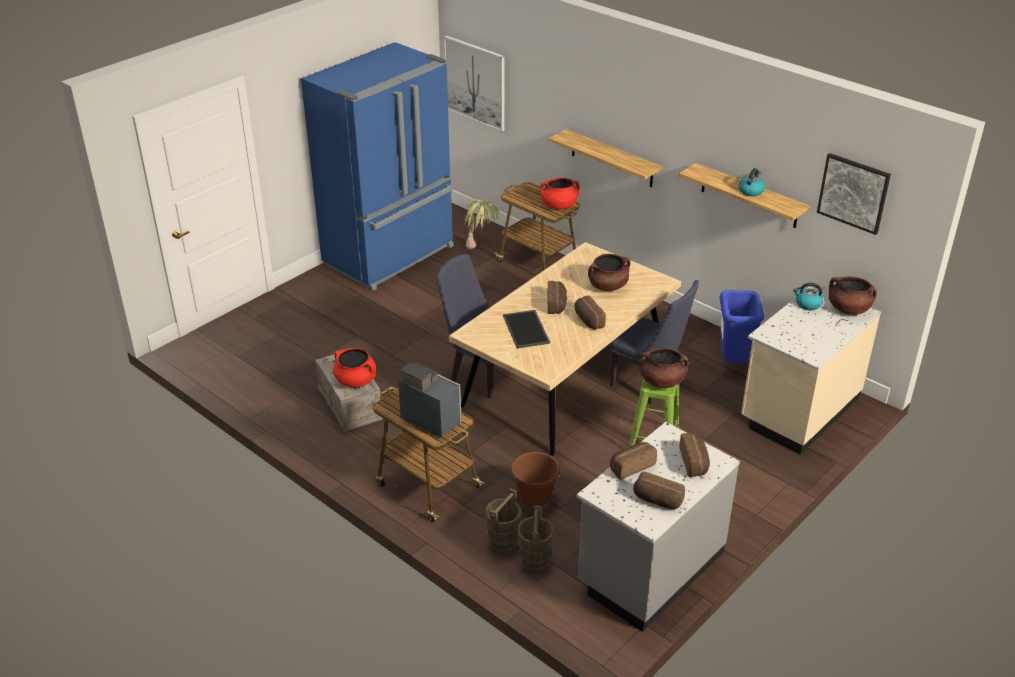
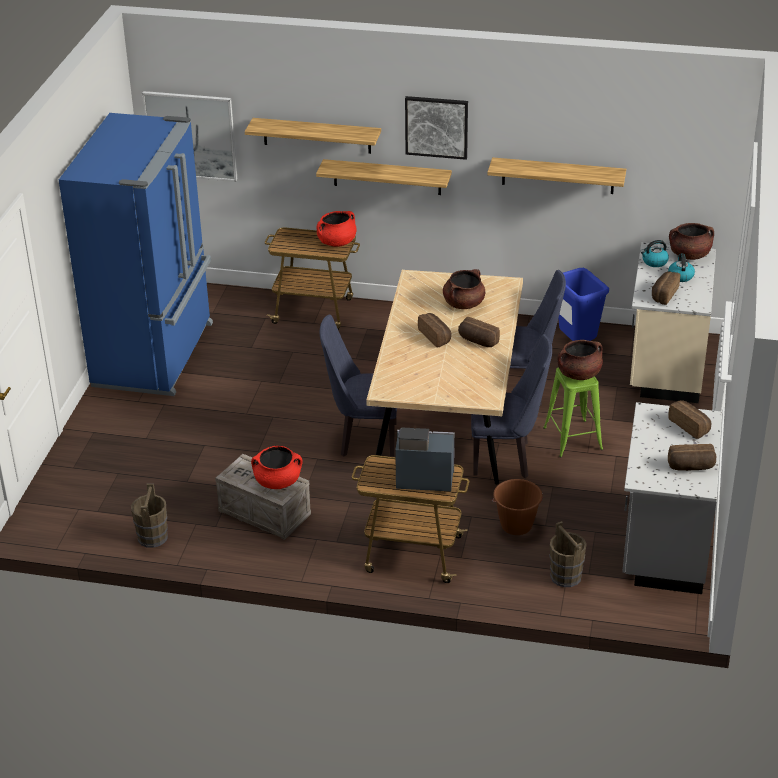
camera: 30 degrees left, 0 degrees up
potted plant [464,199,501,249] -> none
brown bucket [485,488,521,553] -> brown bucket moved to [131,483,168,548]
tray [503,310,550,348] -> none
bread [610,442,657,480] -> bread moved to [652,271,680,305]
kettle [739,168,765,197] -> kettle moved to [668,253,695,282]
picture [817,153,891,235] -> picture moved to [405,96,468,160]
none -> shelf [245,118,381,154]
none -> blue chair [471,334,552,478]

